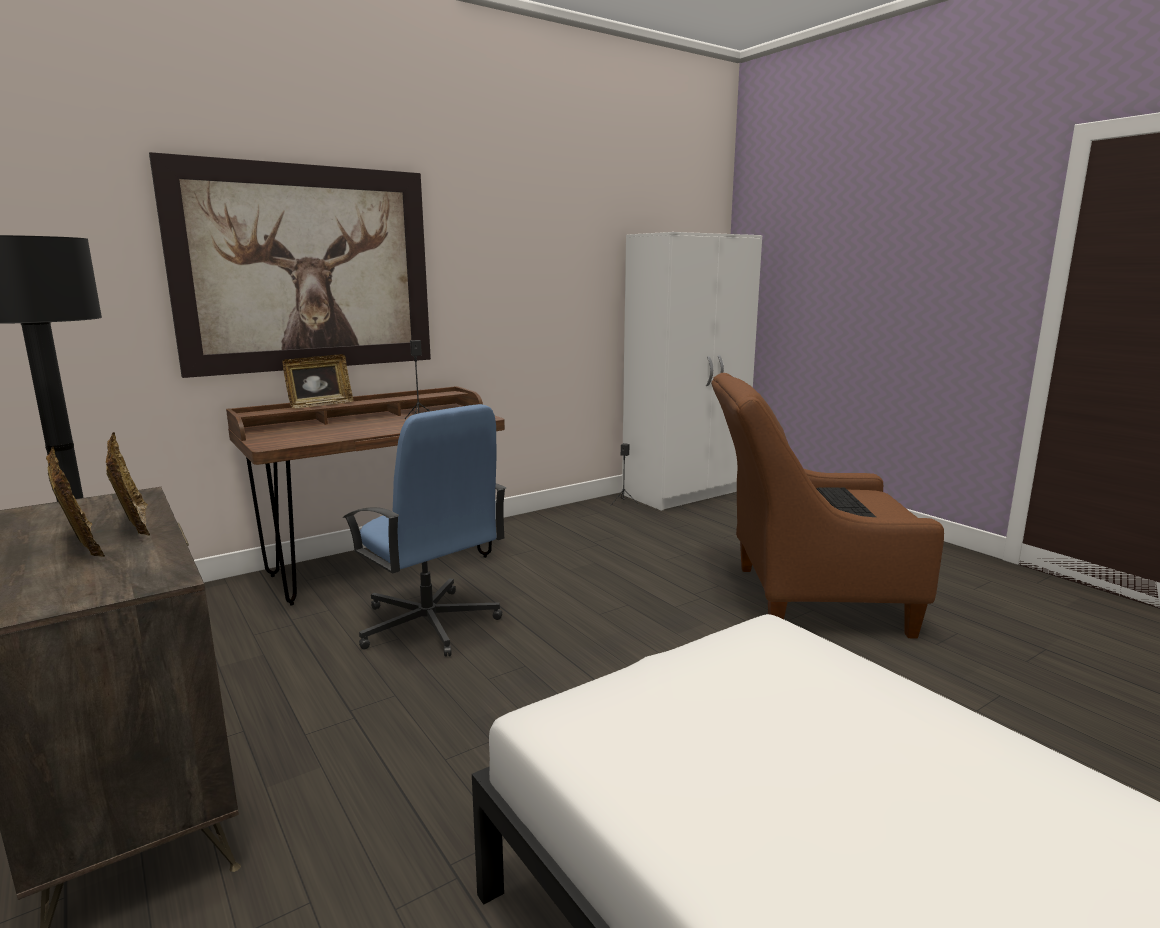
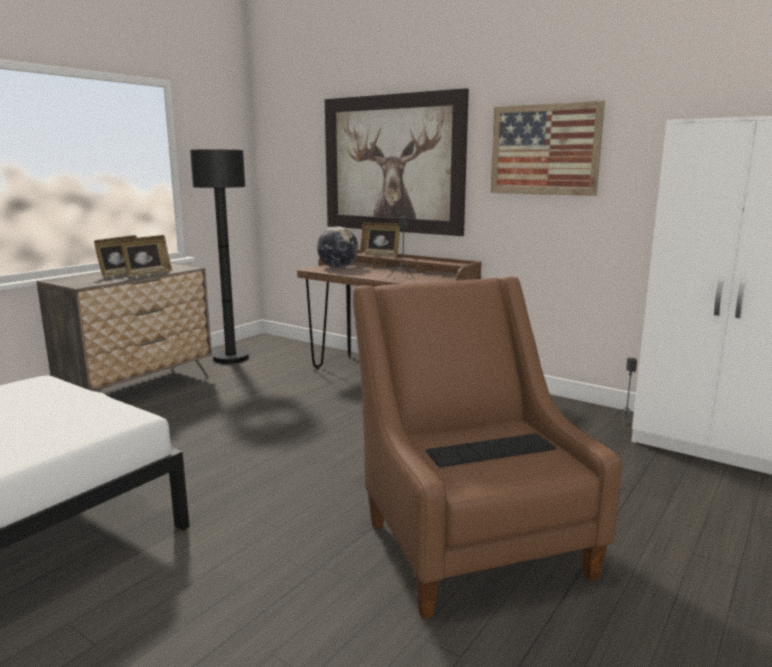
camera: 70 degrees right, 0 degrees up
blue office chair [342,404,506,657] -> none
none -> globe [317,226,358,268]
none -> picture [490,101,605,196]

